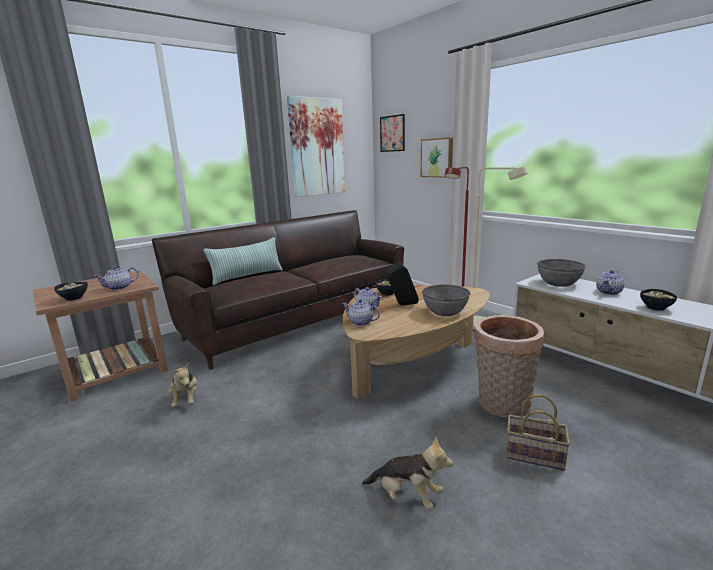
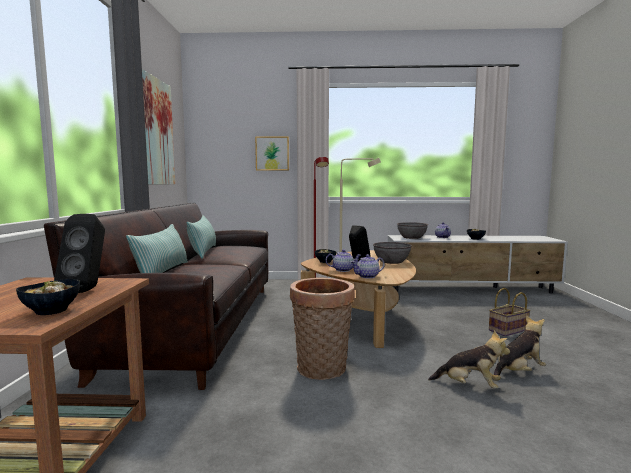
camera: 50 degrees left, 10 degrees down
teapot [94,266,138,290] -> black speaker [54,214,105,293]
plush toy [168,363,197,407] -> plush toy moved to [428,330,510,389]
picture [380,114,405,152] -> none
basket [474,315,544,418] -> basket moved to [290,278,355,380]
none -> pillow [187,215,216,259]

